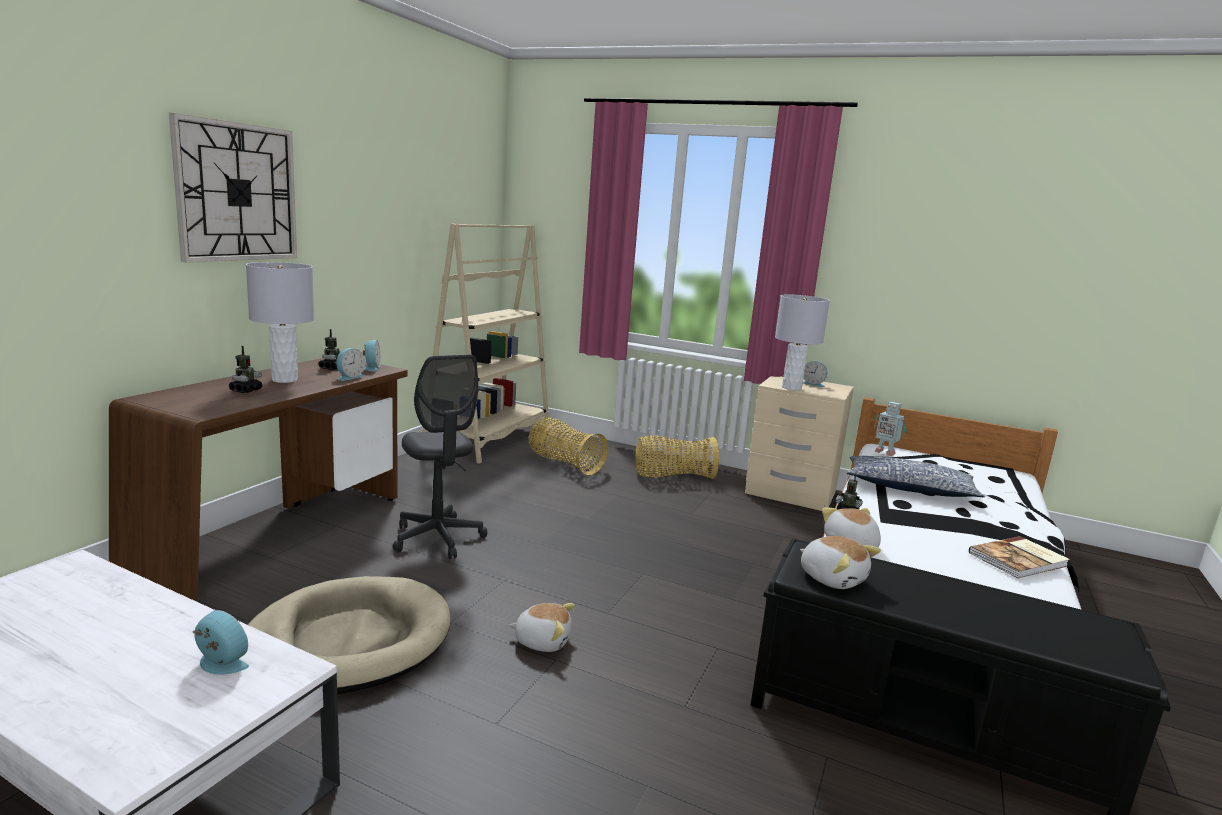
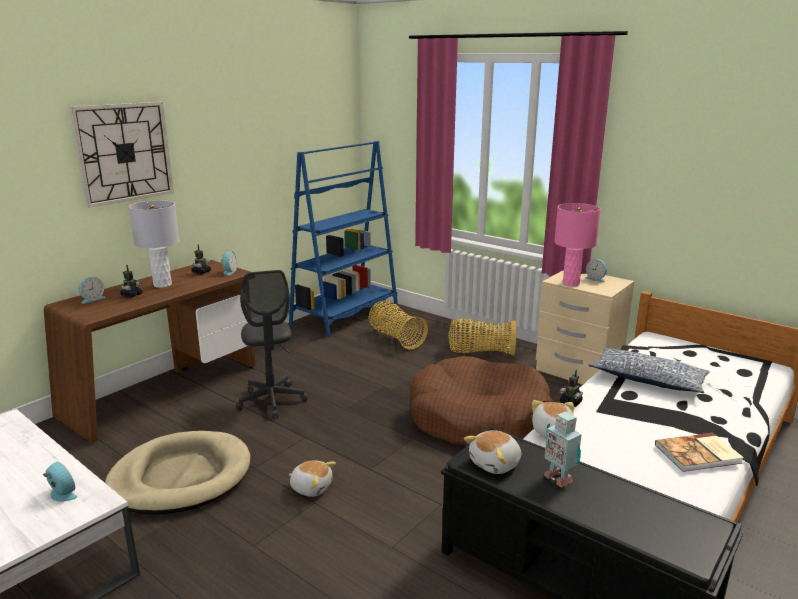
camera: 15 degrees right, 5 degrees up
alarm clock [336,348,365,381] -> alarm clock moved to [78,277,106,304]
beige bookcase [421,223,550,463] -> blue bookcase [289,141,398,337]
grey table lamp [775,294,830,391] -> pink table lamp [554,203,601,287]
plush toy [800,536,881,589] -> plush toy turned 75 degrees clockwise [464,430,521,474]
toy robot [874,402,906,456] -> toy robot moved to [544,412,582,487]
none -> brown dog bed [409,356,554,445]

